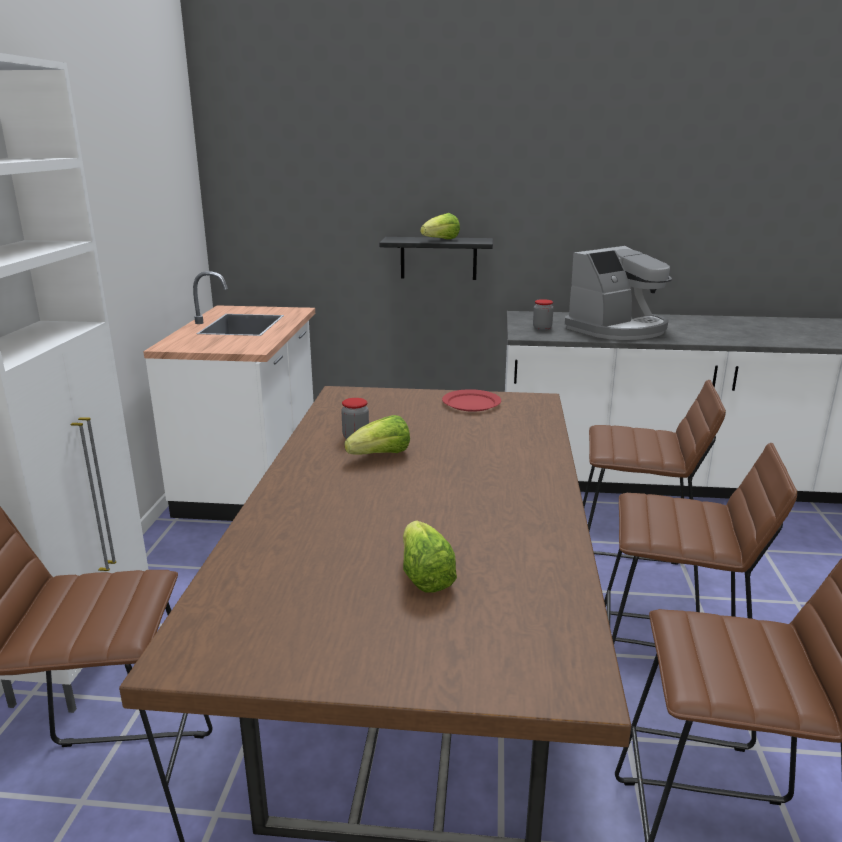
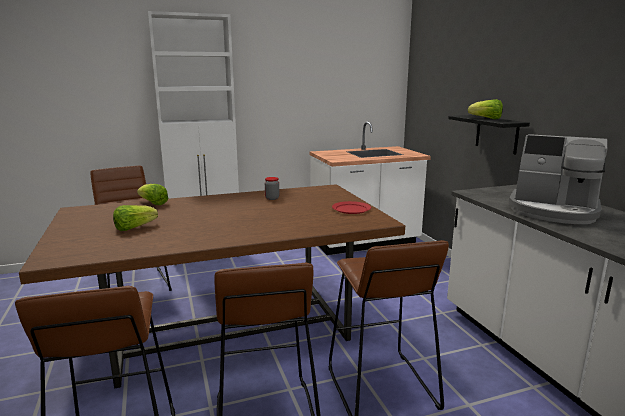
camera: 65 degrees right, 5 degrees down
lettuce [344,415,410,455] -> lettuce moved to [137,184,168,205]
jar [533,299,553,330] -> none

